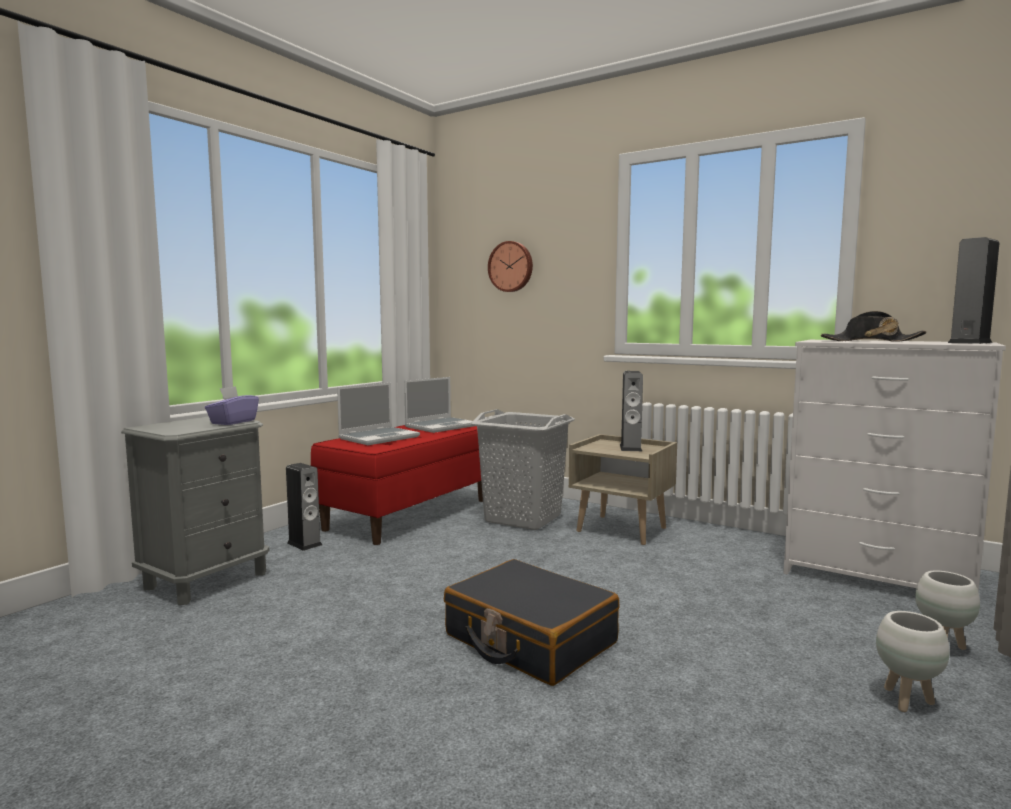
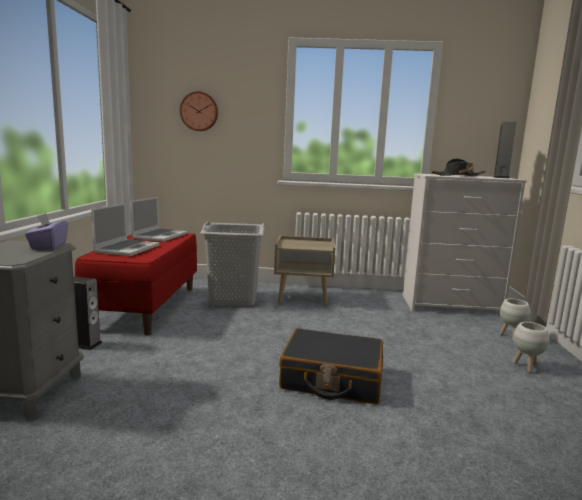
camera: 30 degrees left, 5 degrees up
speaker [620,371,643,451] -> none

